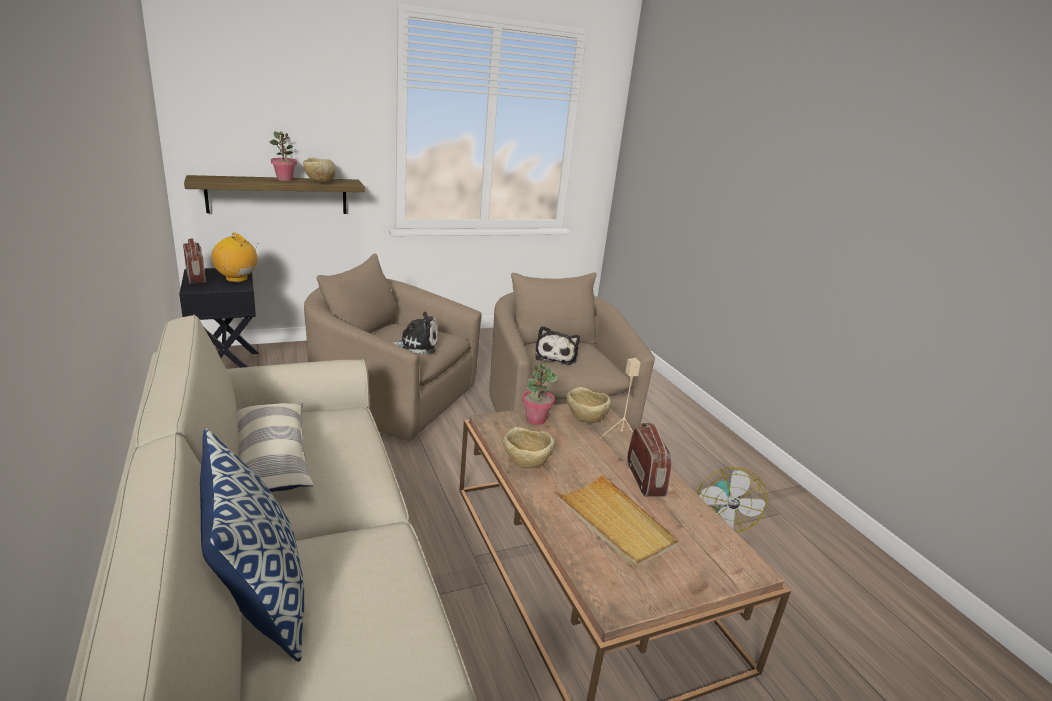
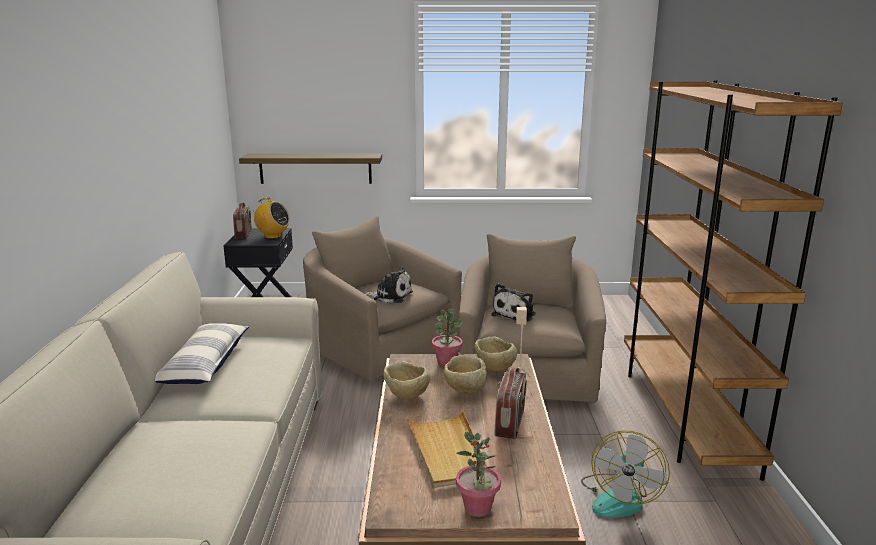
camera: 25 degrees right, 5 degrees down
pillow [200,428,304,662] -> none
radio [211,233,259,282] -> radio turned 150 degrees clockwise [250,197,290,239]
potted plant [270,131,297,181] -> potted plant moved to [456,432,501,517]
beige bowl [303,158,336,183] -> beige bowl moved to [444,355,487,394]
none -> brown bookcase [624,80,843,481]

